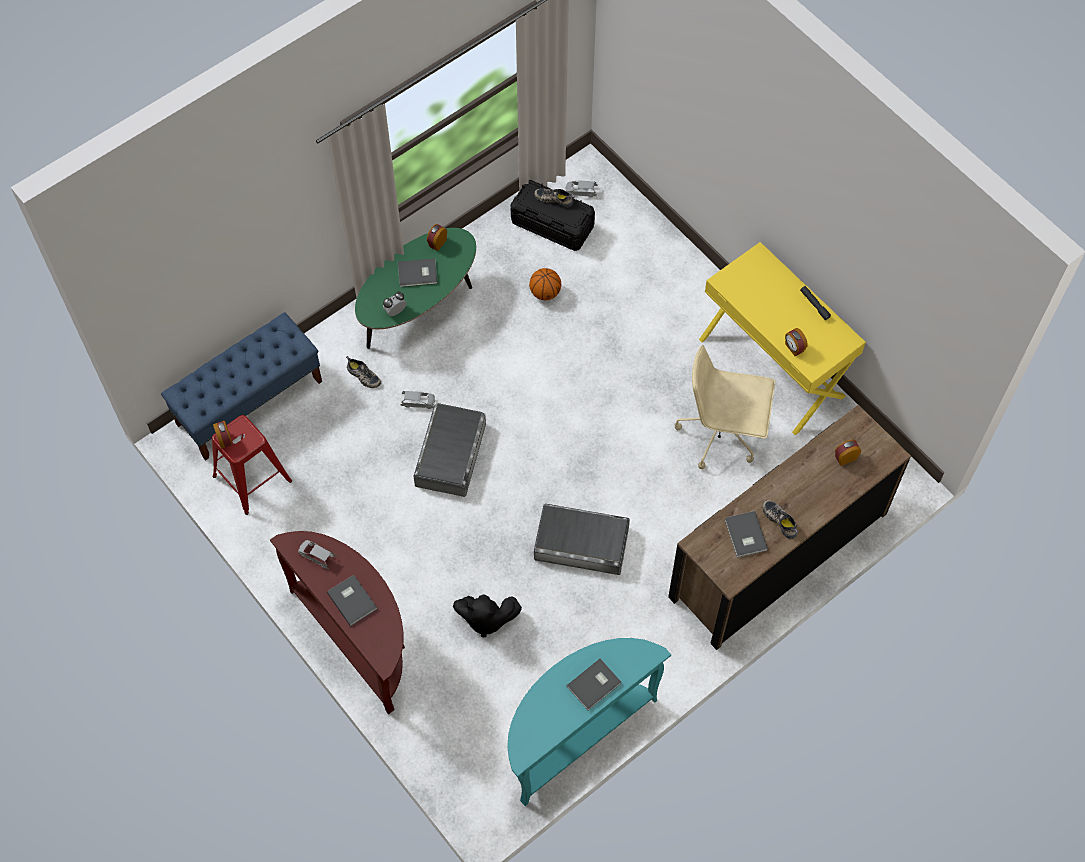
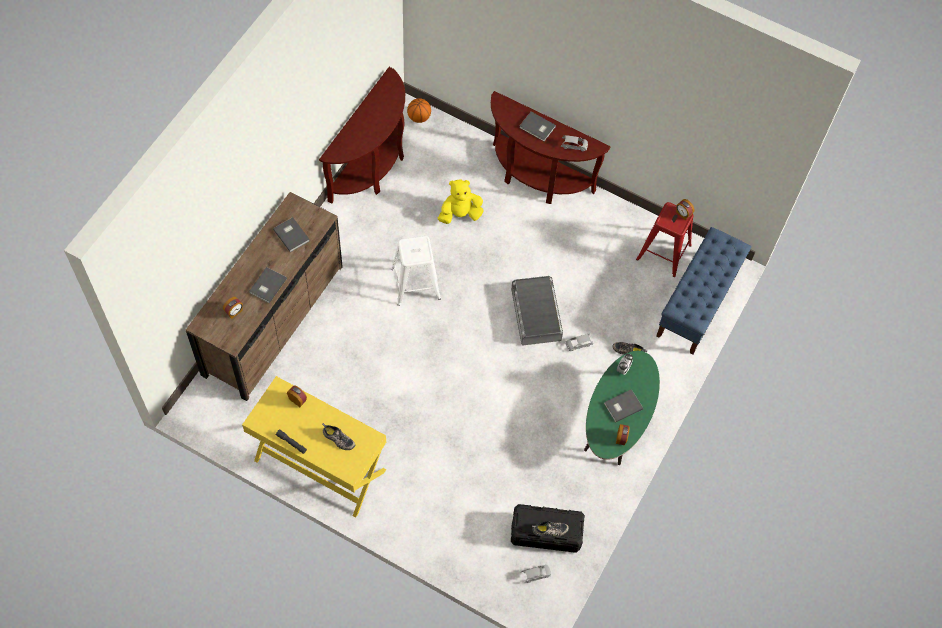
camera: 155 degrees right, 0 degrees up
black plush toy [453,594,522,638] -> yellow plush toy [438,180,484,224]
turquoise console table [507,638,671,806] -> brown console table [319,67,405,203]
basketball [529,268,561,300] -> basketball moved to [407,98,431,123]
grey storage box [534,504,630,575] -> white stool [391,236,441,306]
grey book [566,659,621,710] -> grey book moved to [249,267,287,303]
beige office chair [675,345,775,469] -> none
shoe [762,500,798,539] -> shoe moved to [322,423,355,450]

